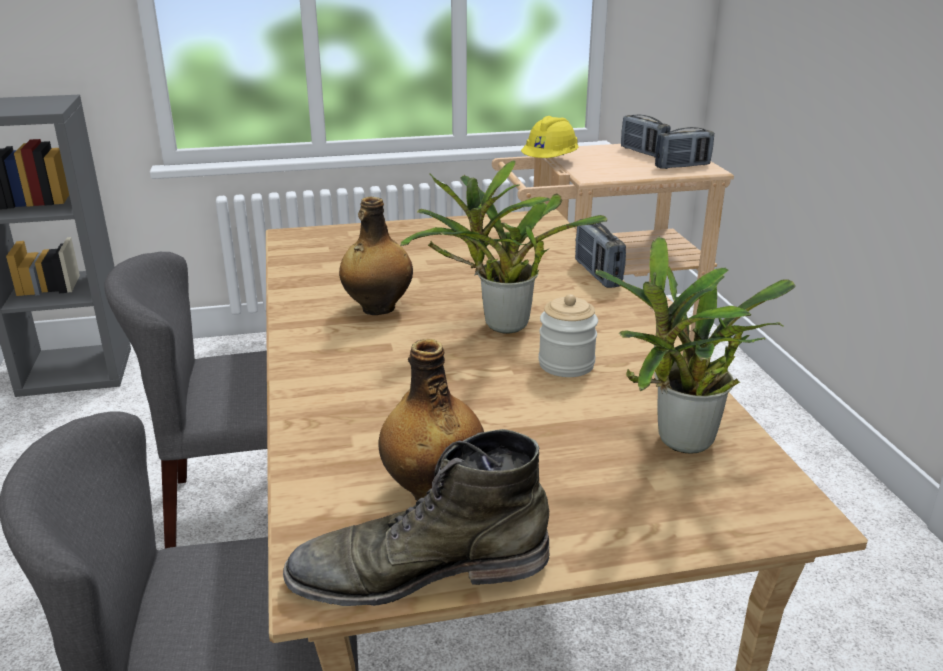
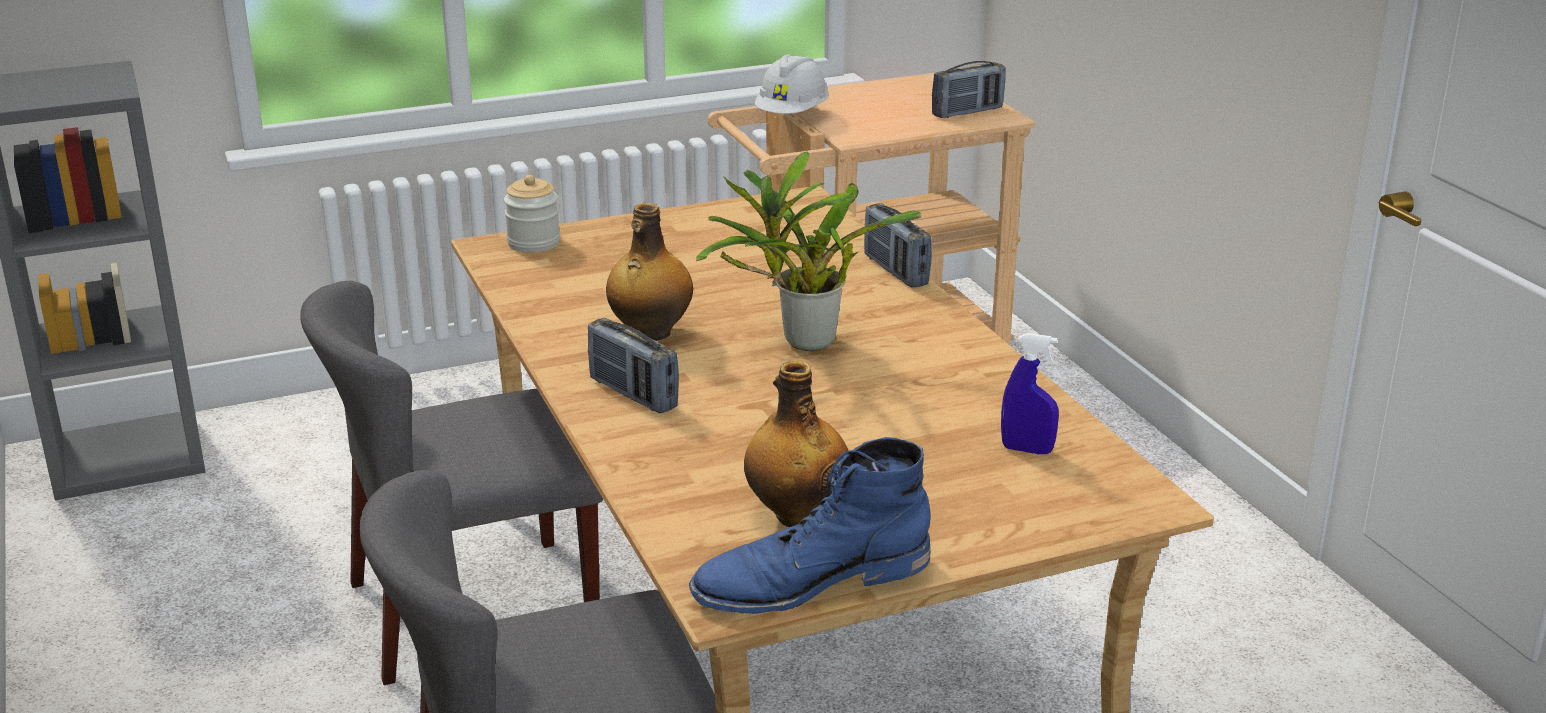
camera: 10 degrees left, 0 degrees up
green boot [283,429,549,606] -> blue boot [689,437,931,614]
yellow hard hat [521,116,578,158] -> white hard hat [754,54,829,114]
jar [538,294,598,377] -> jar moved to [504,175,560,252]
potted plant [596,236,796,453] -> blue spray bottle [1001,333,1059,455]
radio [621,115,670,157] -> radio moved to [588,318,679,413]

